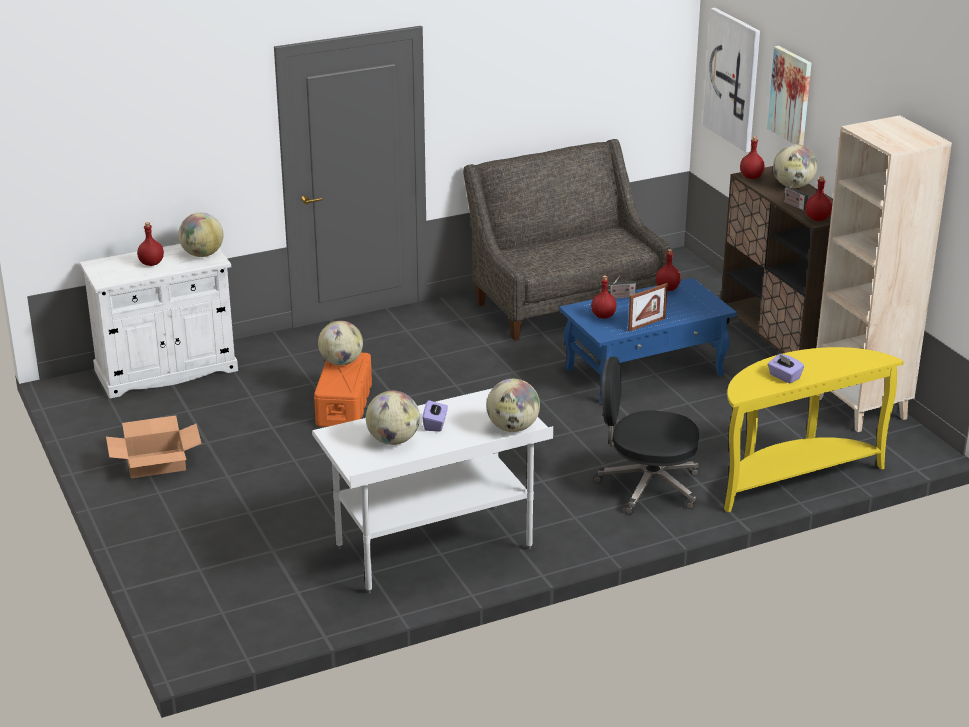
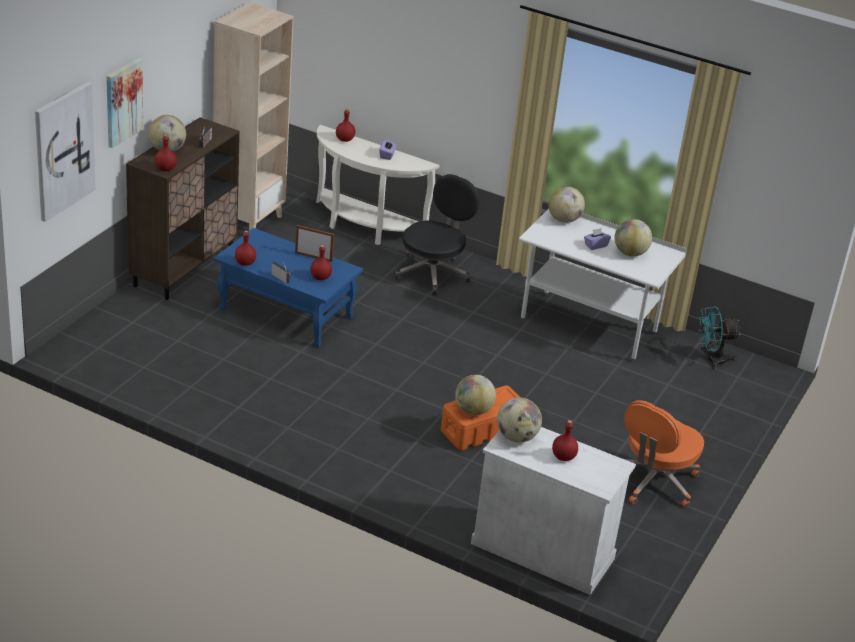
camera: 130 degrees left, 5 degrees up
cardboard box [106,415,202,478] -> orange office chair [624,400,704,508]
grey sofa [463,139,670,341] -> none
black office chair [593,357,699,515] -> black office chair turned 120 degrees counterclockwise [395,174,479,296]
yellow console table [724,347,904,512] -> white console table [316,125,440,245]
red bottle [805,176,832,221] -> red bottle moved to [336,109,355,142]
none -> turquoise fan [697,306,741,369]

